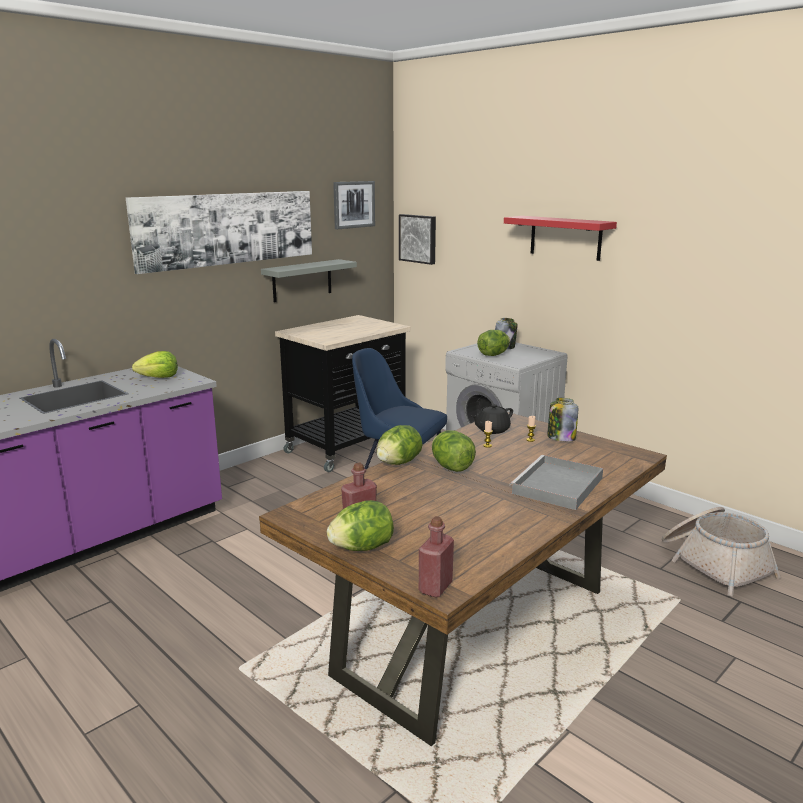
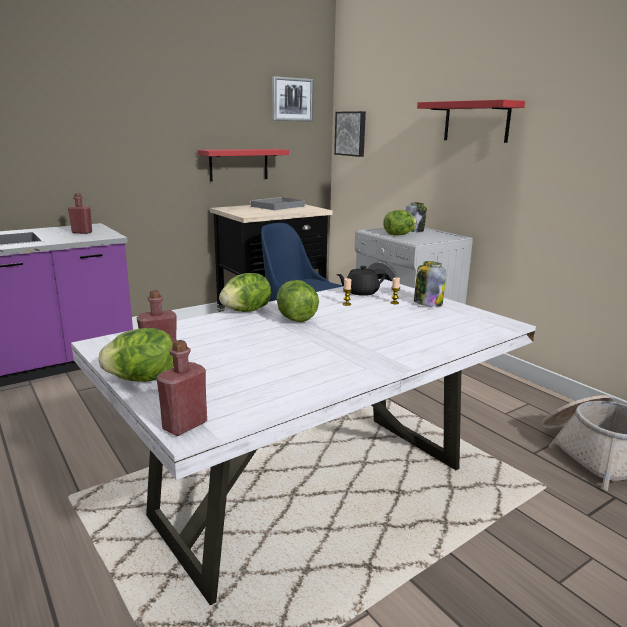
camera: 10 degrees right, 0 degrees up
picture [126,191,312,274] -> none
lettuce [132,351,178,378] -> red bottle [68,193,92,234]
brown dining table [259,412,667,746] -> white dining table [71,279,536,606]
grey shelf [261,259,357,302] -> red shelf [198,149,289,182]
grey tray [509,455,603,510] -> grey tray moved to [250,197,305,210]

